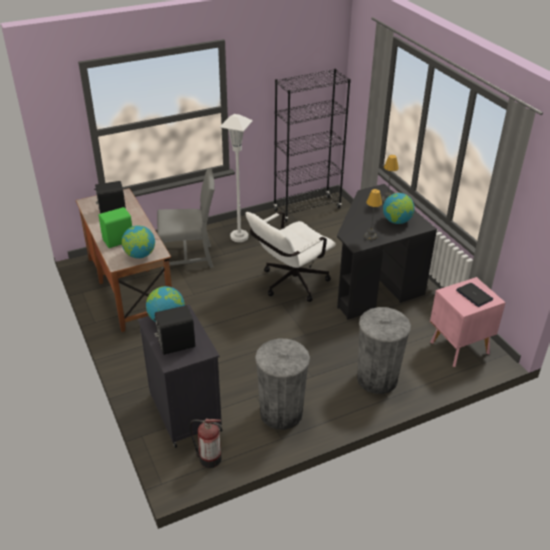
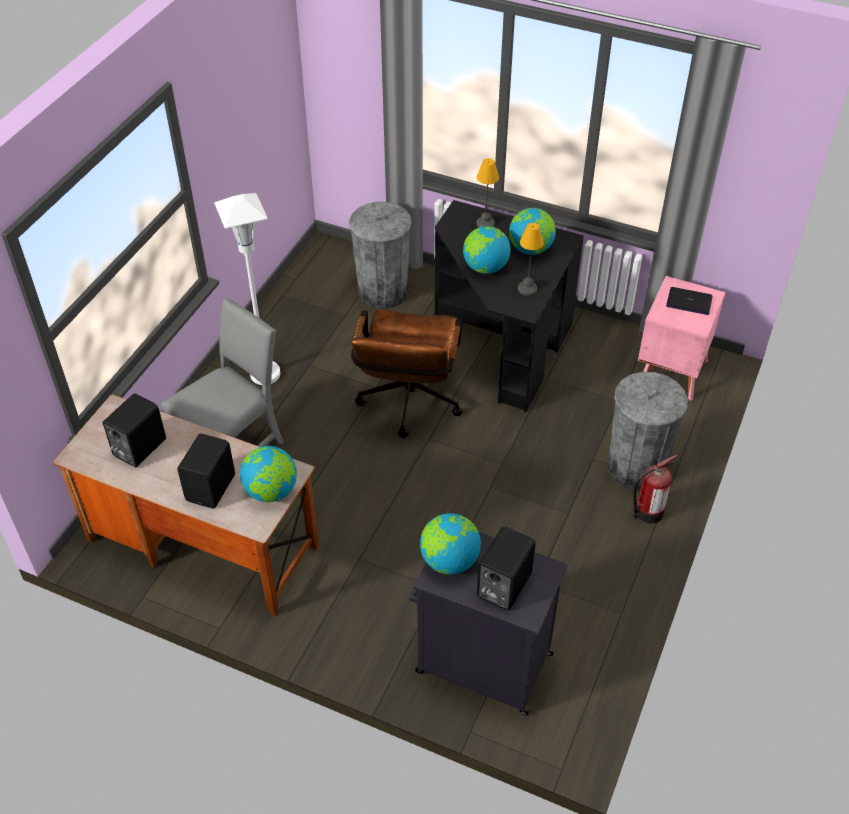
camera: 40 degrees left, 10 degrees up
green speaker [99,207,132,248] -> black speaker [177,433,235,509]
fire extinguisher [190,419,222,468] -> fire extinguisher moved to [633,455,677,524]
white office chair [246,211,336,302] -> brown office chair [351,309,463,438]
grey trash can [255,339,310,430] -> grey trash can moved to [349,202,412,309]
black bookcase [273,69,351,222] -> none
none -> globe [463,226,511,274]

